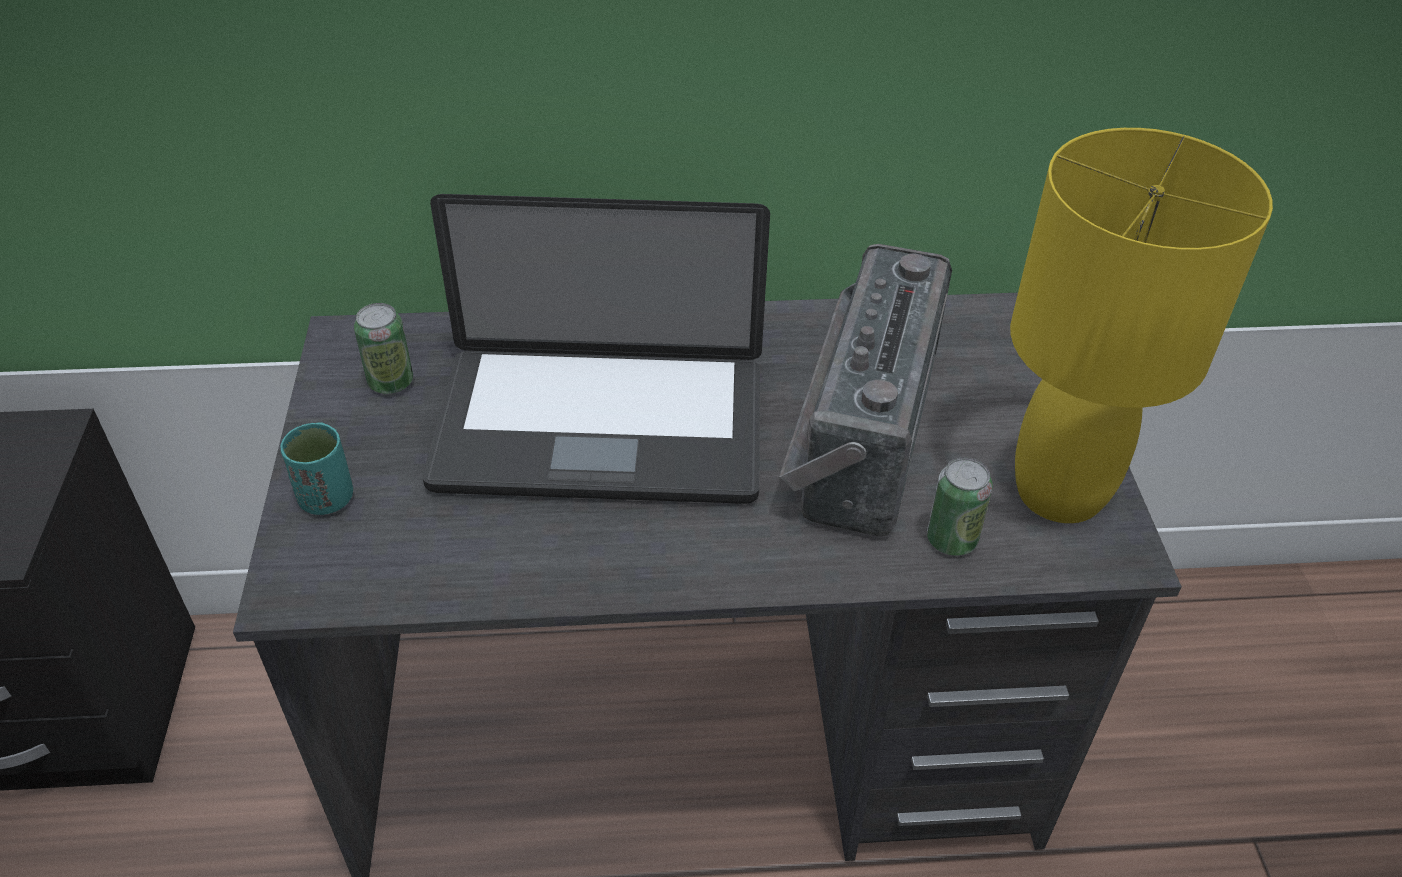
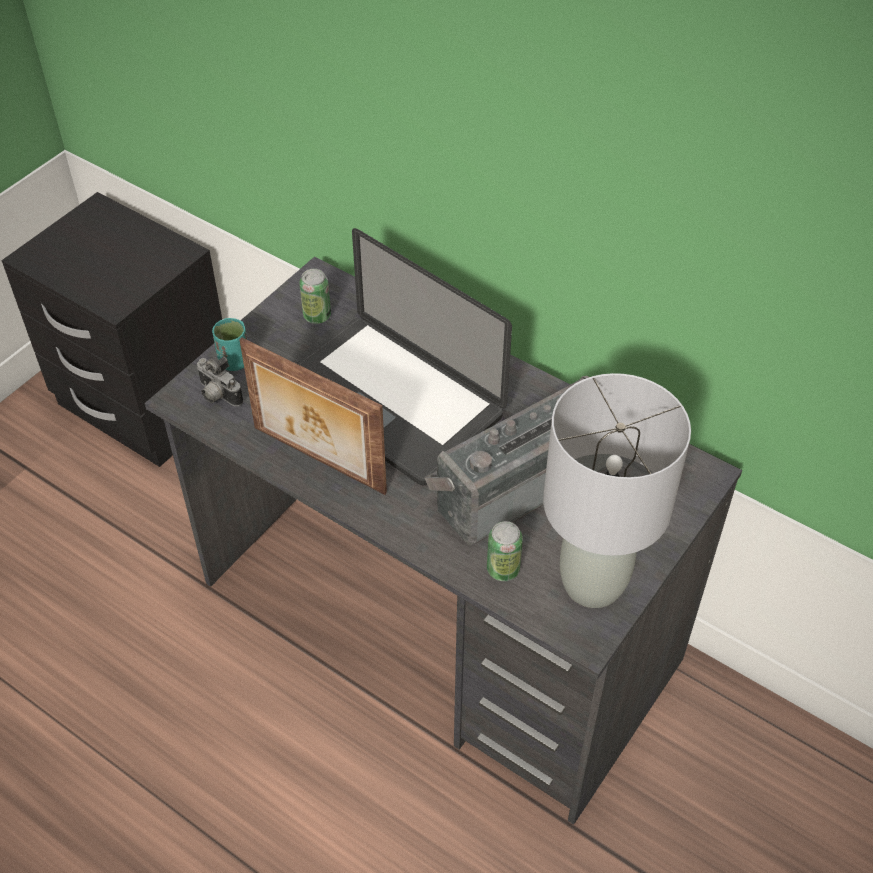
camera: 40 degrees right, 5 degrees up
yellow table lamp [1010,128,1273,523] -> grey table lamp [543,373,691,608]
none -> camera [197,356,243,407]
none -> picture frame [239,337,387,495]

